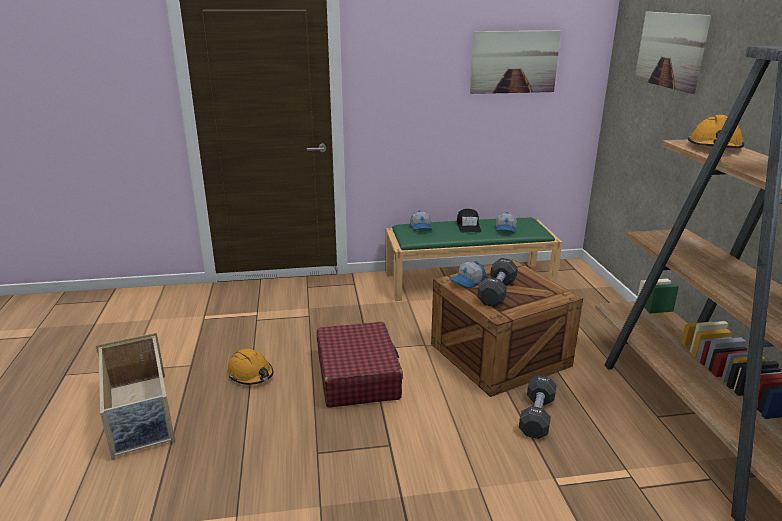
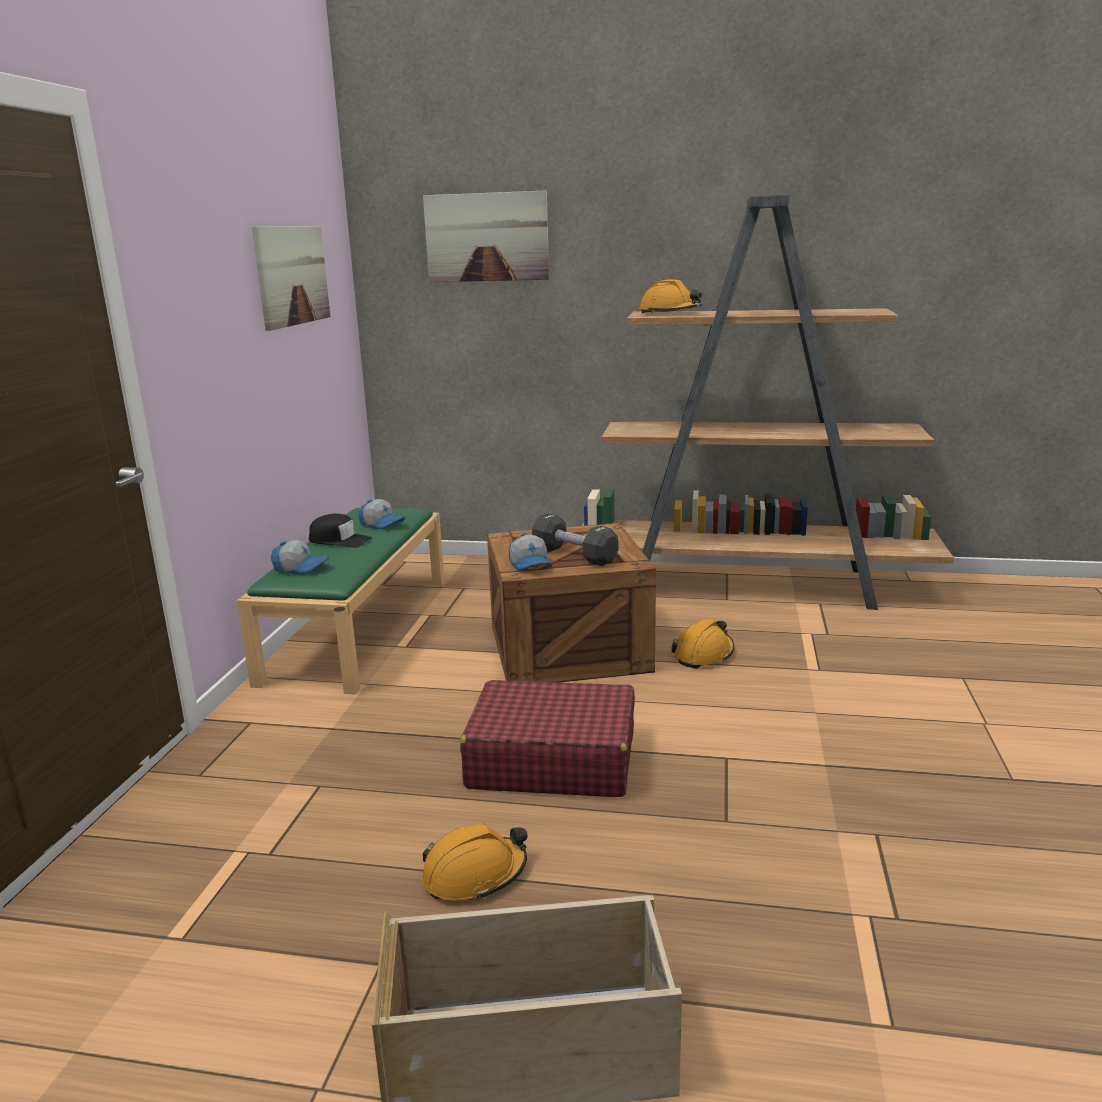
camera: 70 degrees left, 5 degrees down
black dumbbell [519,375,557,439] -> orange hard hat [671,619,735,669]

